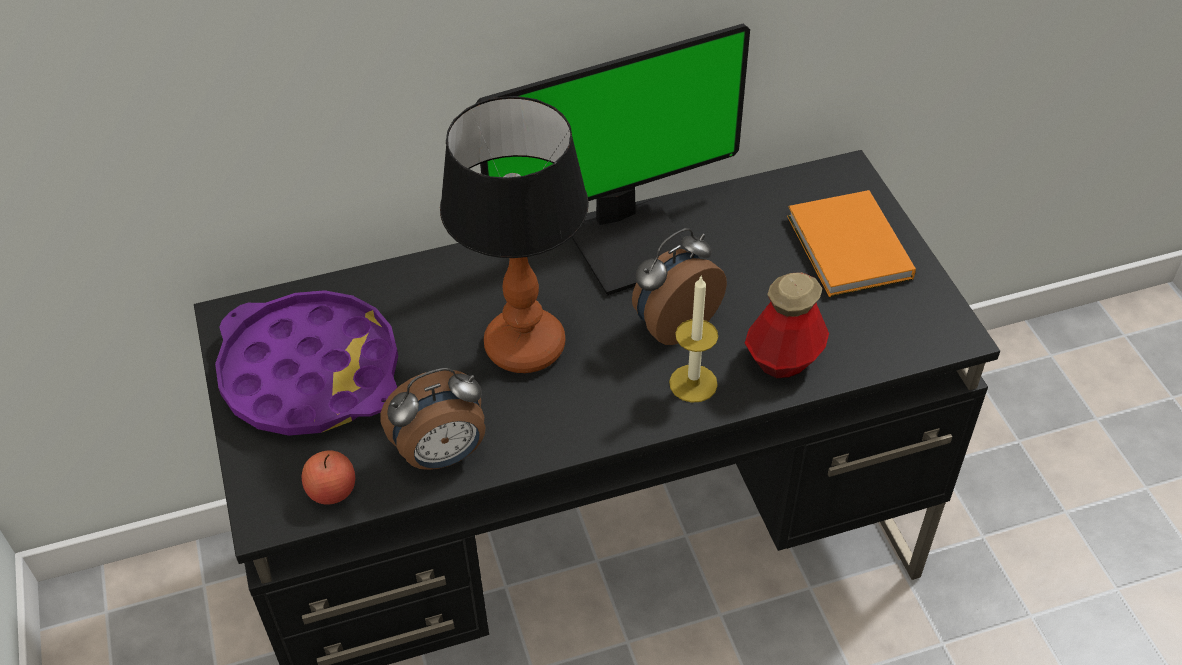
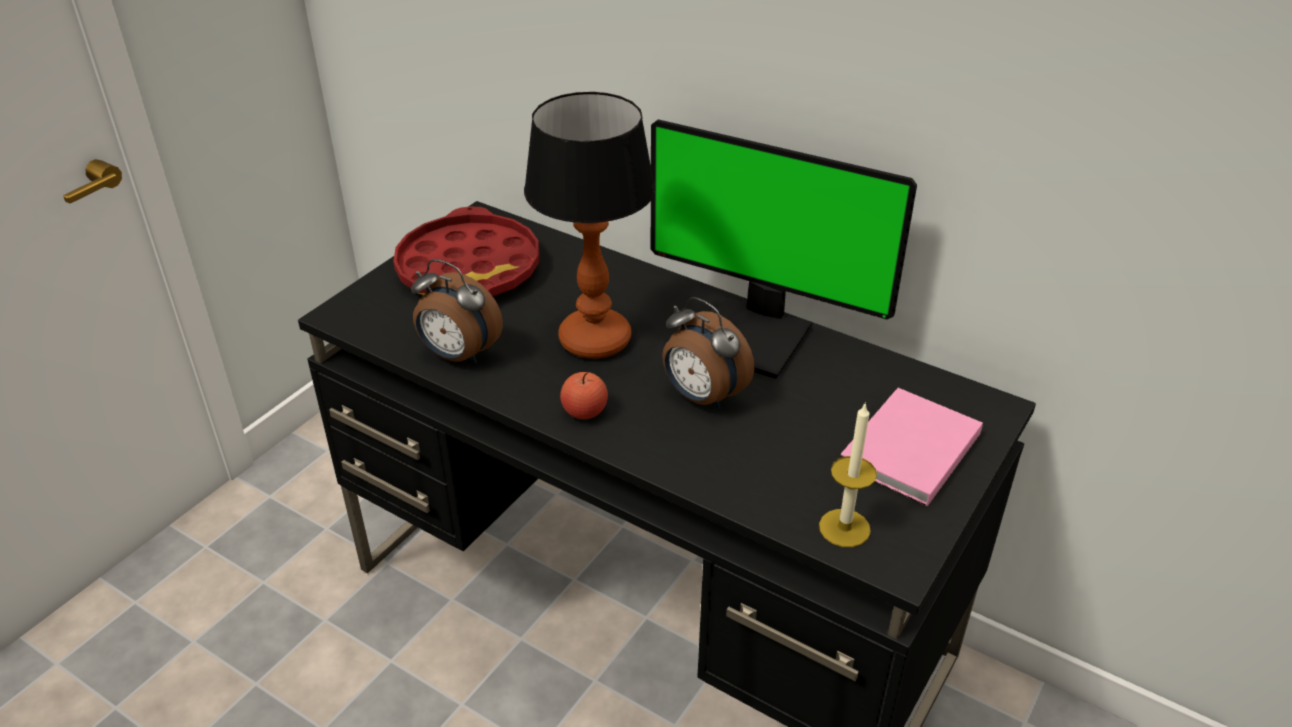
camera: 50 degrees right, 10 degrees down
purple tray [215,290,398,436] -> red tray [393,207,539,296]
apple [302,451,355,505] -> apple moved to [560,372,608,419]
alarm clock [632,228,727,345] -> alarm clock turned 150 degrees counterclockwise [662,297,754,410]
candle [669,275,718,403] -> candle moved to [819,402,877,547]
bottle [745,272,829,378] -> none
orange book [787,190,916,297] -> pink book [841,388,983,506]

